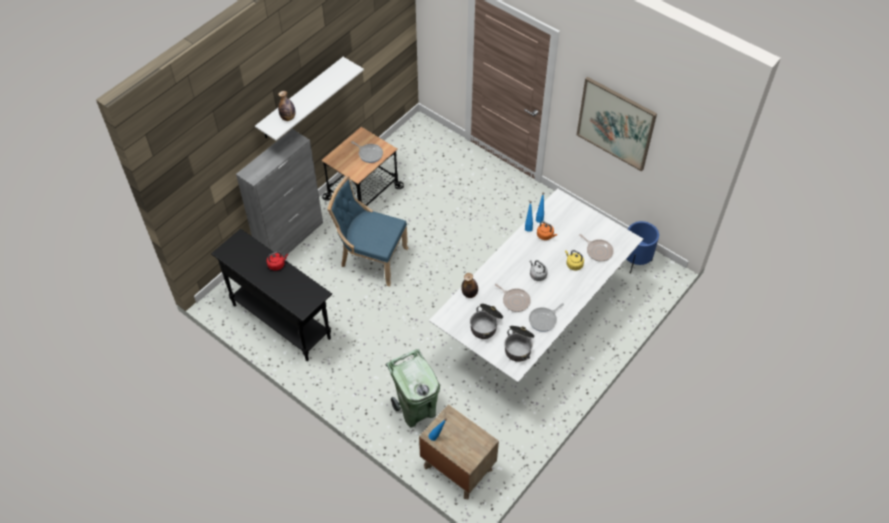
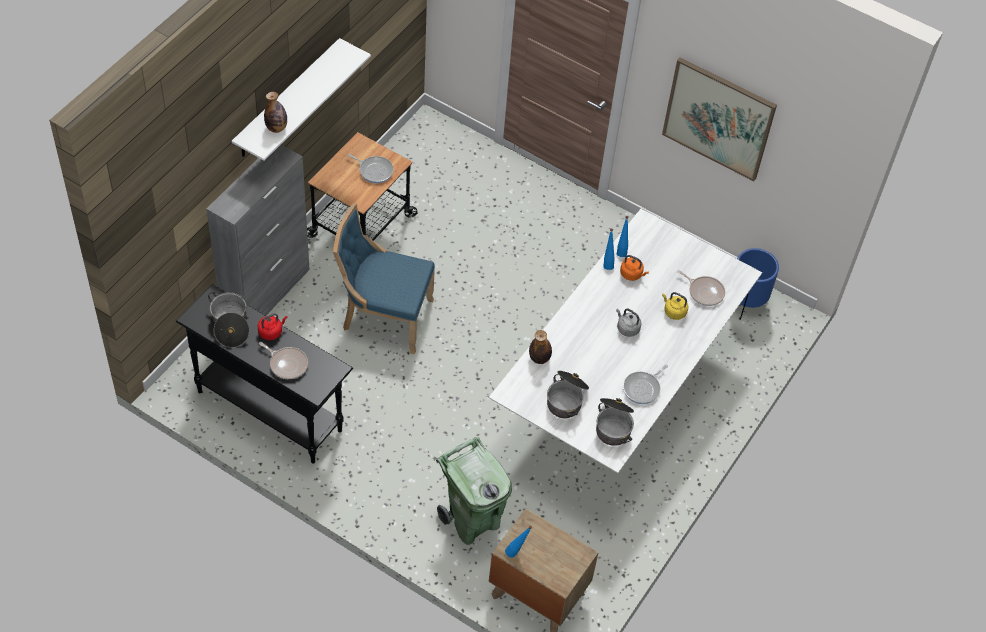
camera: 10 degrees left, 0 degrees up
frying pan [495,284,531,312] -> frying pan moved to [259,342,308,379]
none -> cooking pot [208,292,249,347]

